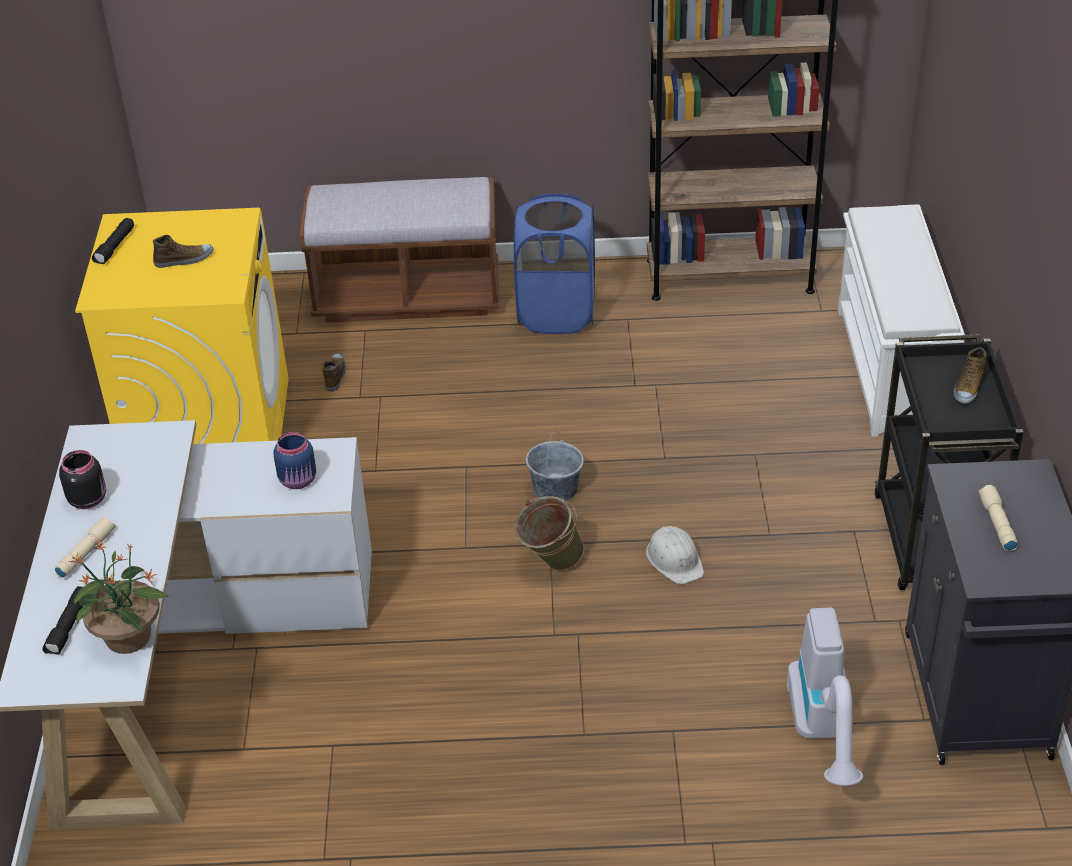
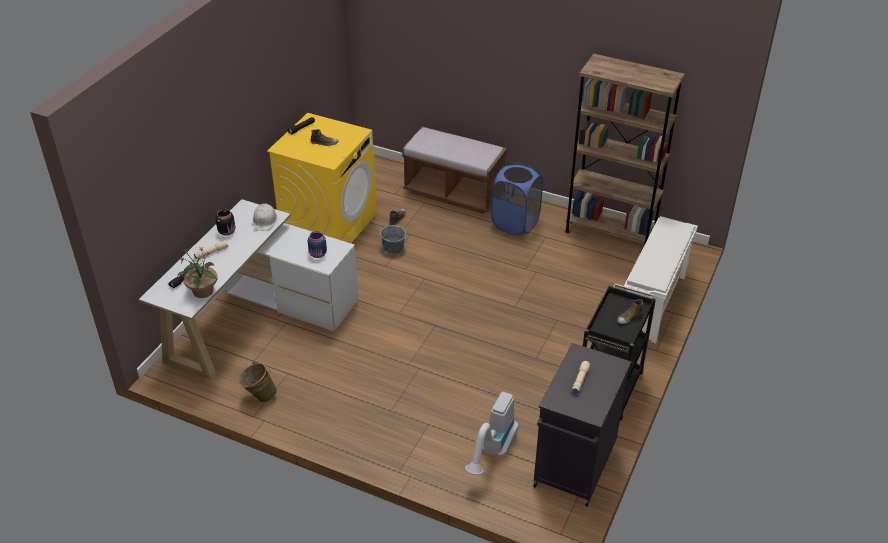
camera: 25 degrees right, 0 degrees up
green bucket [515,496,584,571] -> green bucket moved to [239,362,277,403]
grey bucket [526,431,584,501] -> grey bucket moved to [380,221,406,254]
white hard hat [646,526,704,584] -> white hard hat moved to [253,203,277,231]

